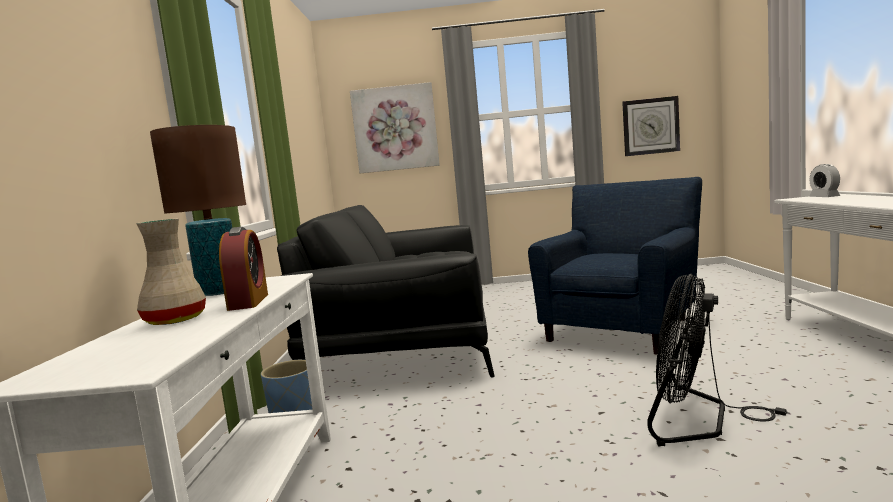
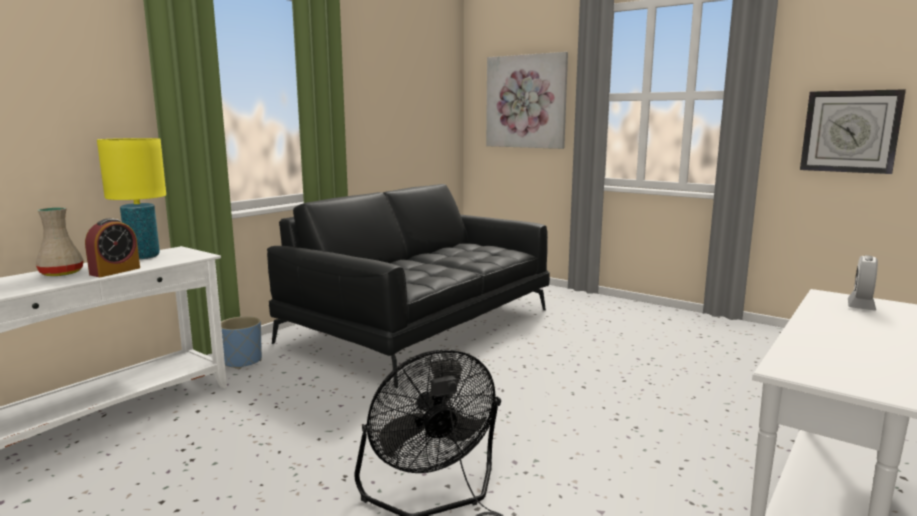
camera: 35 degrees right, 5 degrees up
brown table lamp [150,125,246,296] -> yellow table lamp [97,138,166,259]
blue armchair [528,177,702,355] -> none

